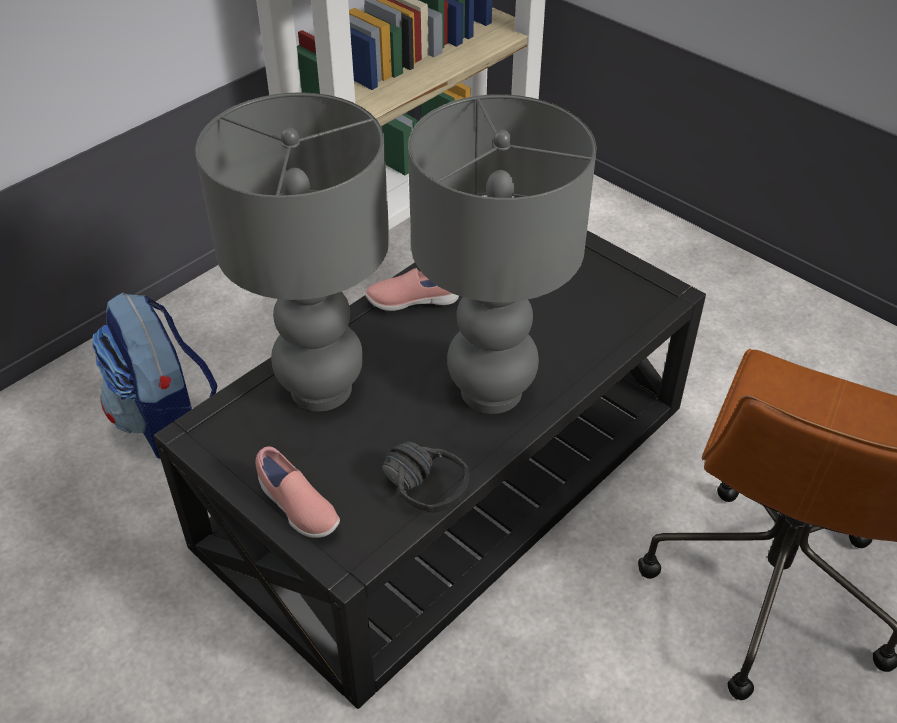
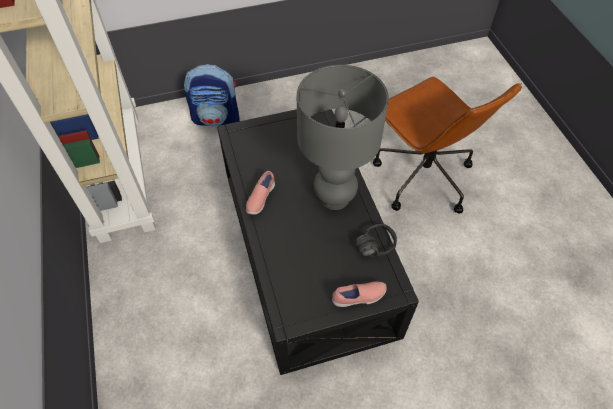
camera: 60 degrees left, 10 degrees up
backpack [92,292,218,459] -> backpack moved to [184,64,239,127]
grey table lamp [195,92,389,411] -> none

